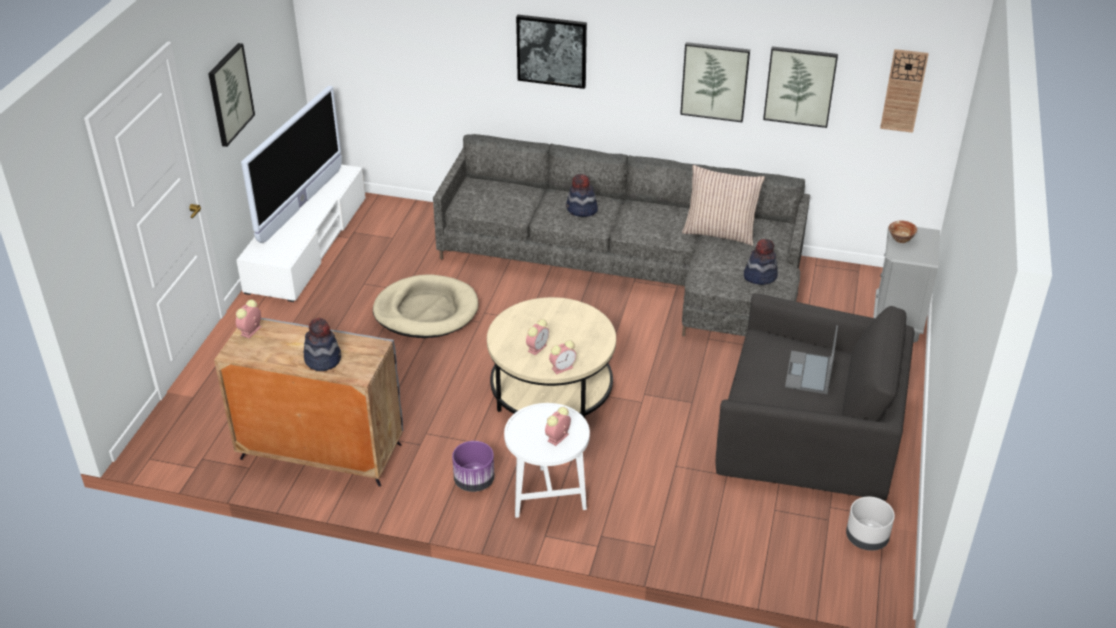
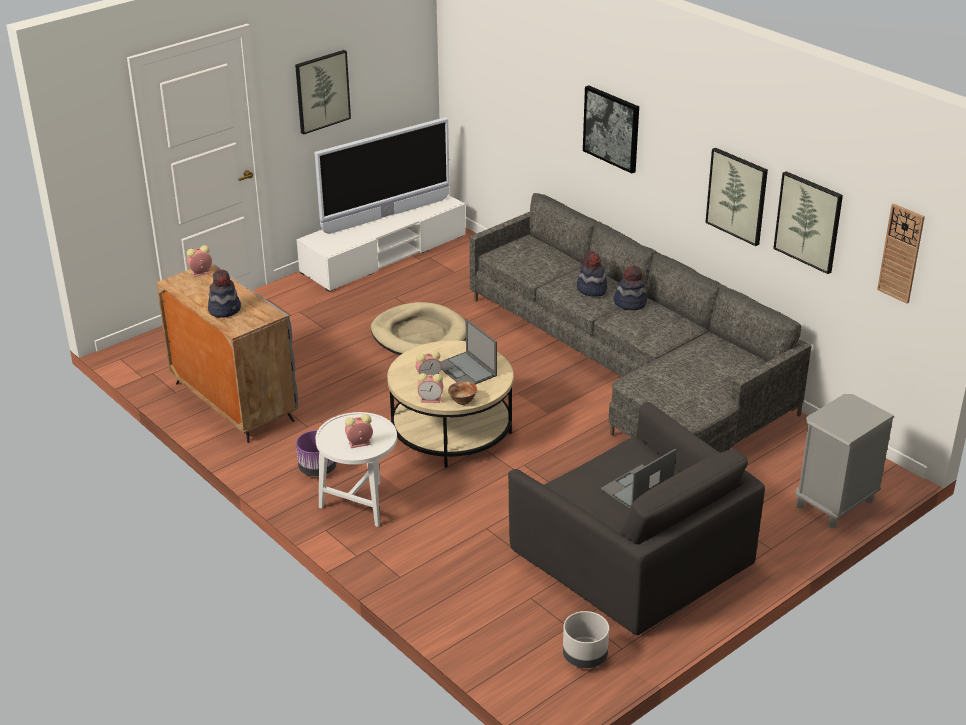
camera: 35 degrees right, 5 degrees down
pillow [682,165,765,246] -> none
hat [744,239,778,285] -> hat moved to [614,265,647,310]
bowl [889,220,917,243] -> bowl moved to [448,381,477,405]
none -> laptop [440,319,497,385]

